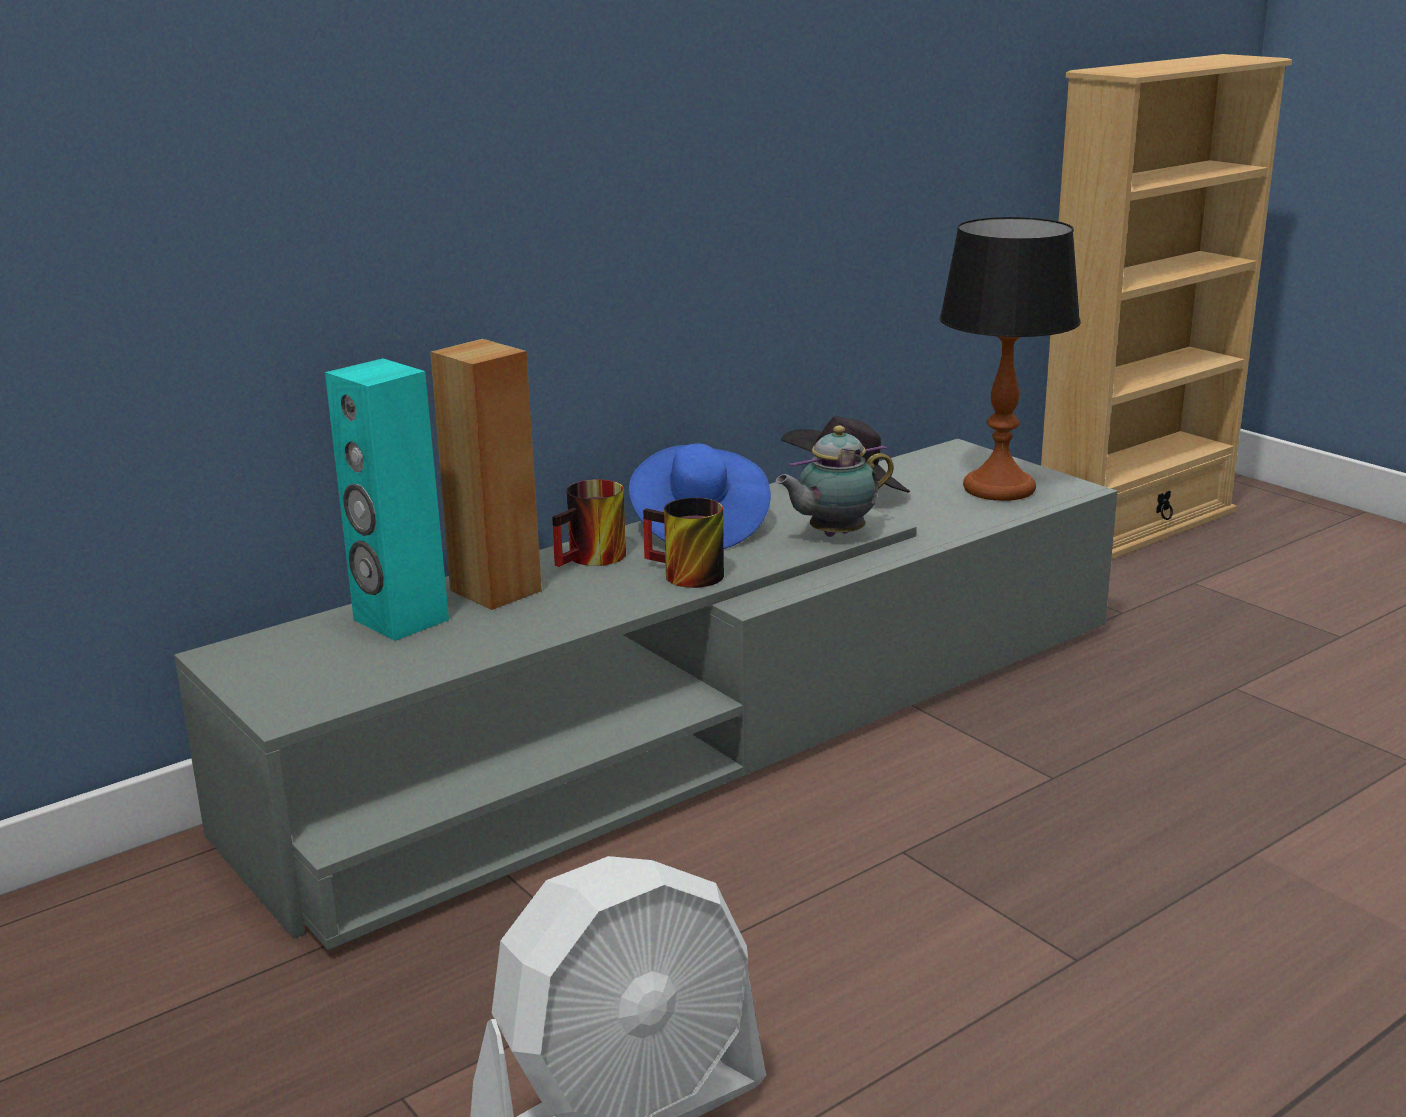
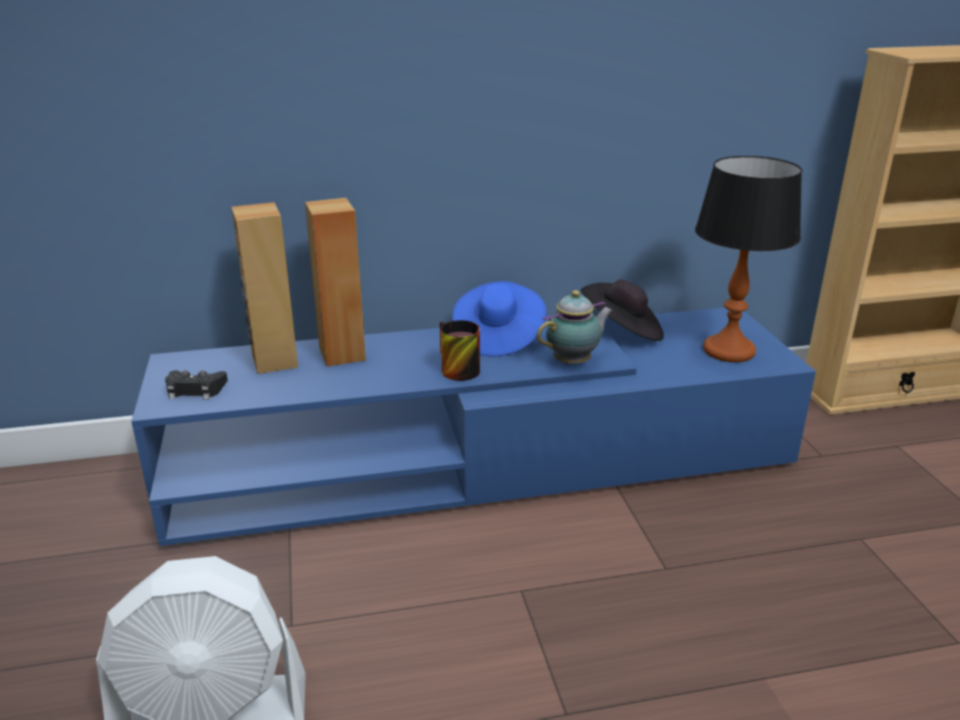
camera: 25 degrees right, 5 degrees up
grey tv stand [174,439,1118,950] -> blue tv stand [131,308,816,546]
turquoise speaker [325,358,449,641] -> brown speaker [232,202,298,374]
mug [552,479,626,567] -> none
teapot [776,425,894,537] -> teapot turned 150 degrees clockwise [537,290,613,365]
none -> black game controller [165,370,228,400]

